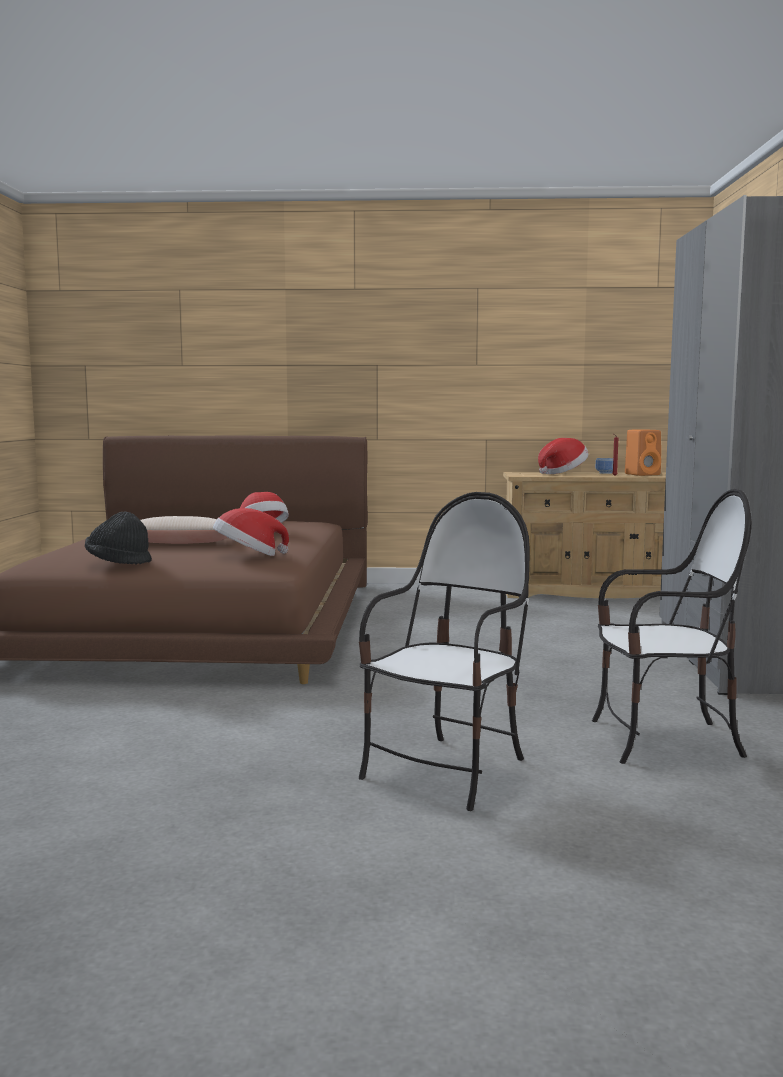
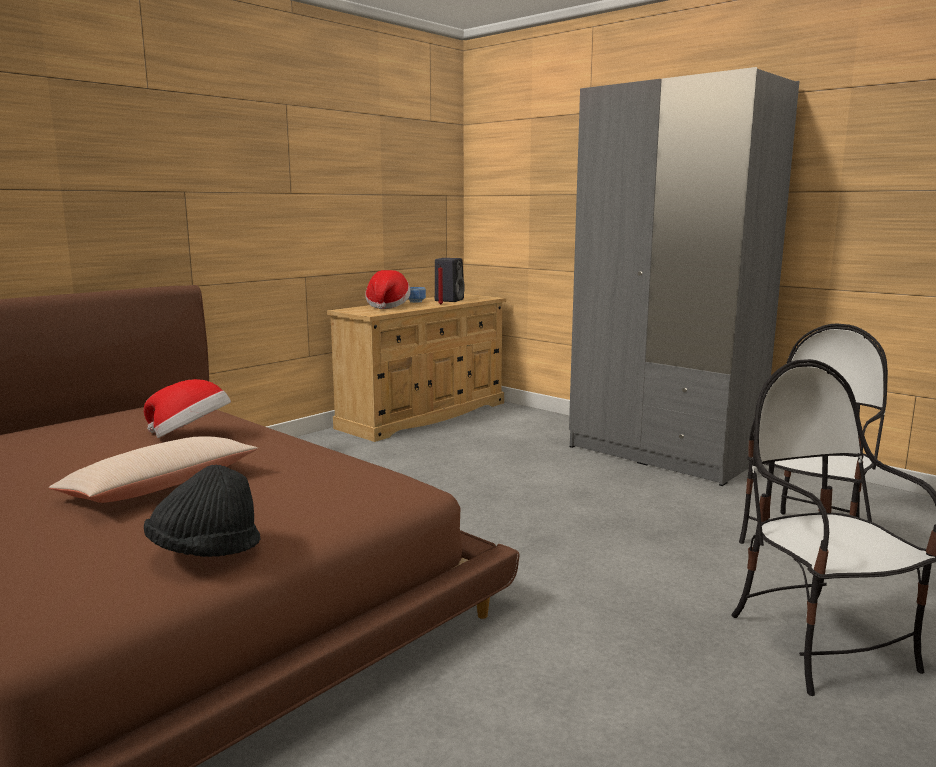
camera: 50 degrees left, 5 degrees up
hat [213,508,289,556] -> none
orange speaker [625,429,661,476] -> black speaker [435,258,465,302]

